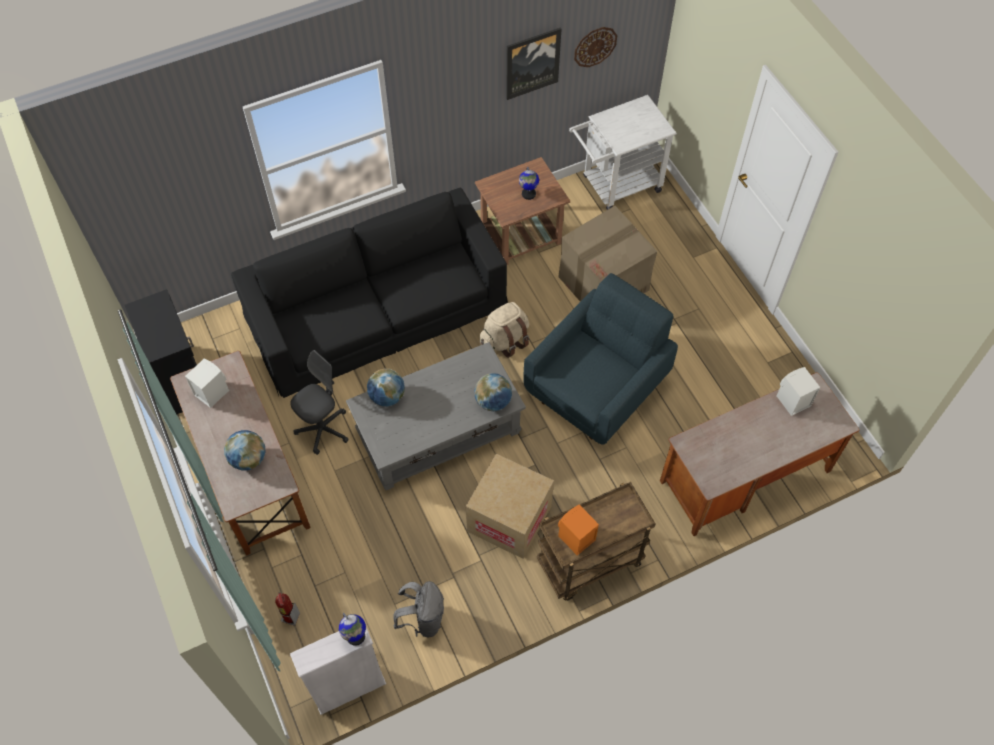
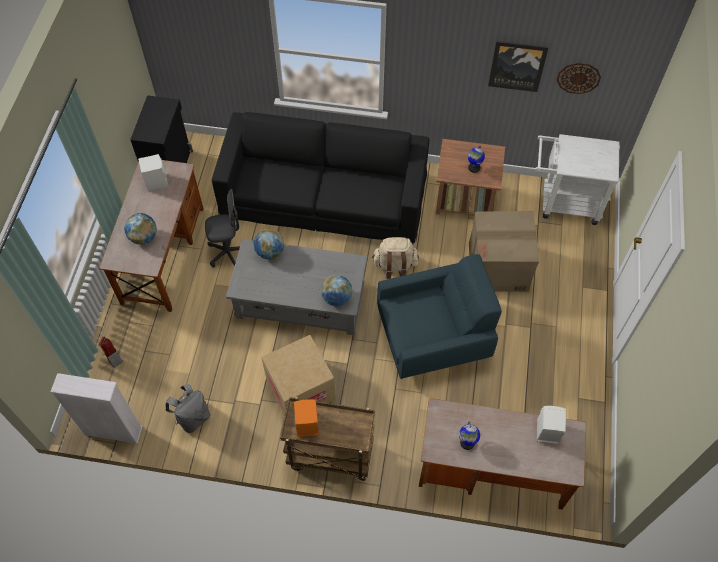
camera: 35 degrees right, 0 degrees up
globe [339,613,366,646] -> globe moved to [459,421,480,450]

